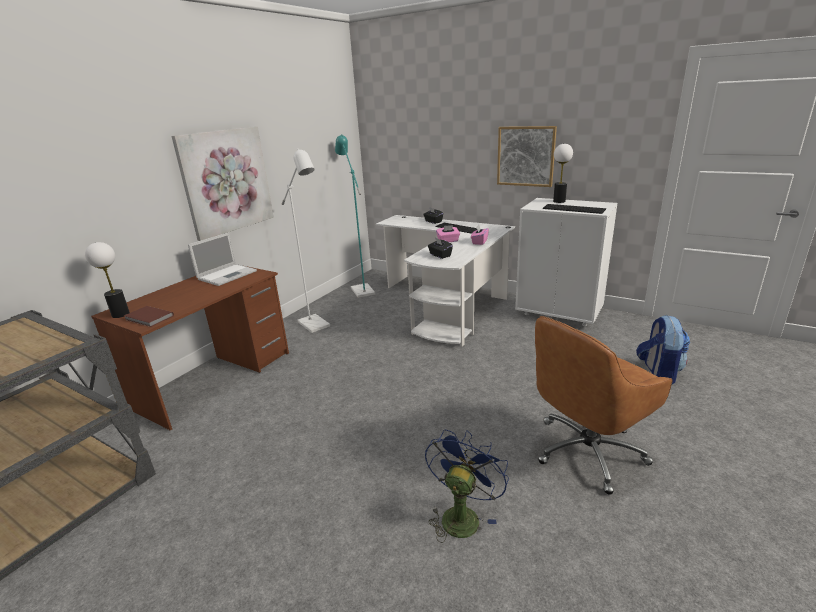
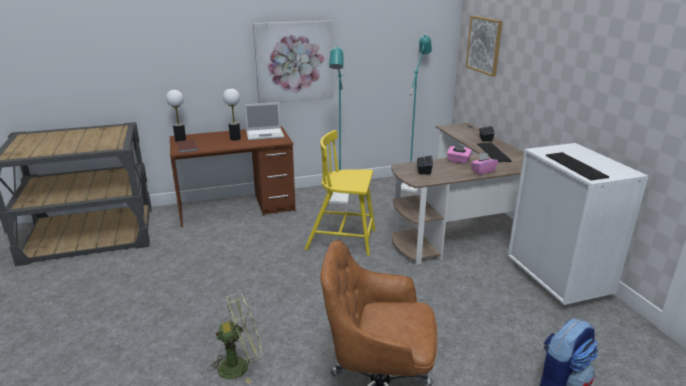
camera: 40 degrees right, 0 degrees up
white floor lamp [282,148,330,333] -> turquoise floor lamp [329,45,349,204]
white desk [376,215,515,347] -> brown desk [391,123,524,265]
blue fan [425,430,509,543] -> green fan [208,292,262,384]
picture [497,126,557,187] -> picture moved to [466,16,503,77]
table lamp [553,144,573,203] -> table lamp moved to [223,88,241,141]
none -> yellow chair [305,130,375,256]

